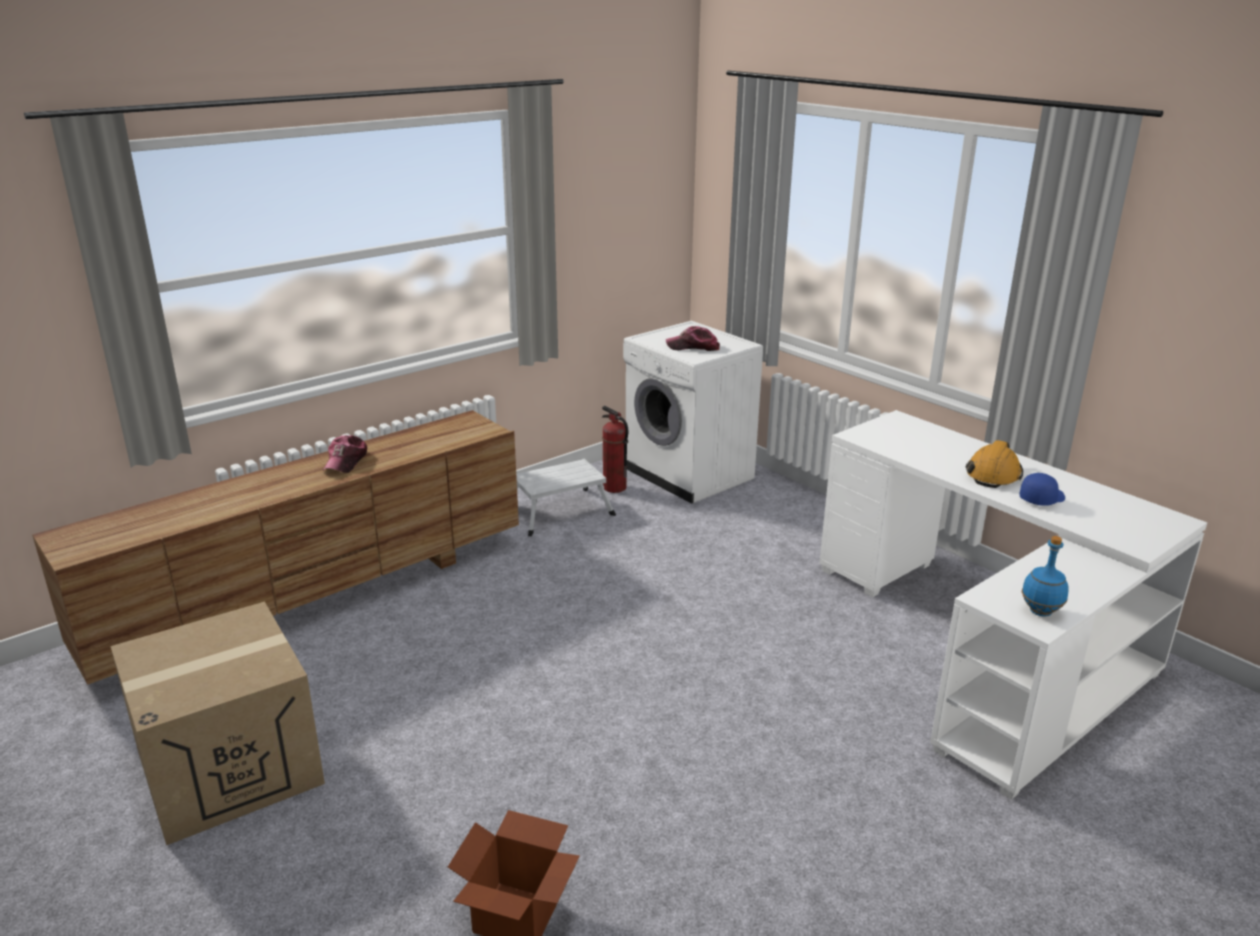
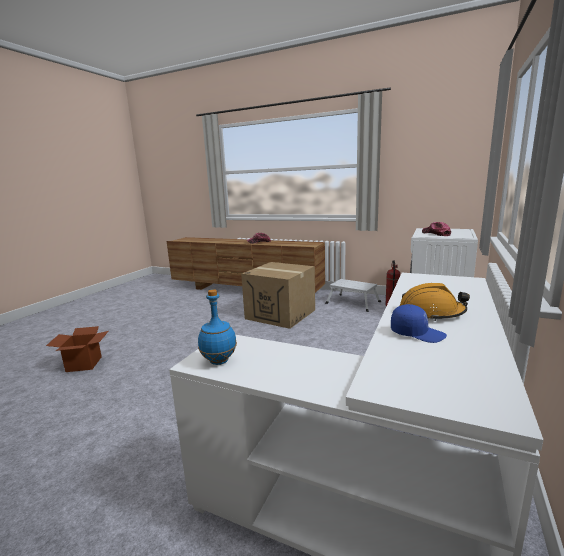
camera: 65 degrees right, 10 degrees down
cardboard box [110,601,325,845] -> cardboard box moved to [241,262,315,329]

